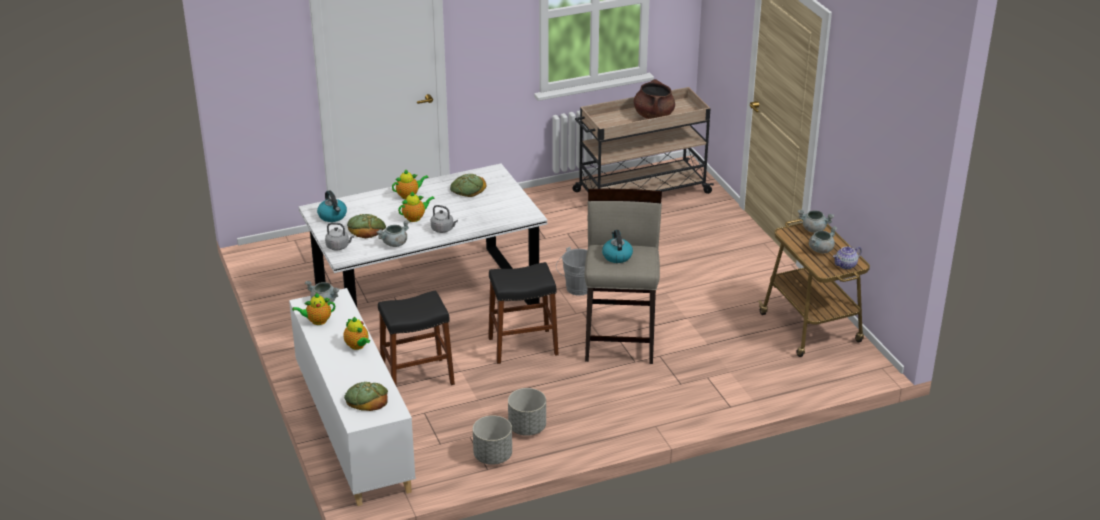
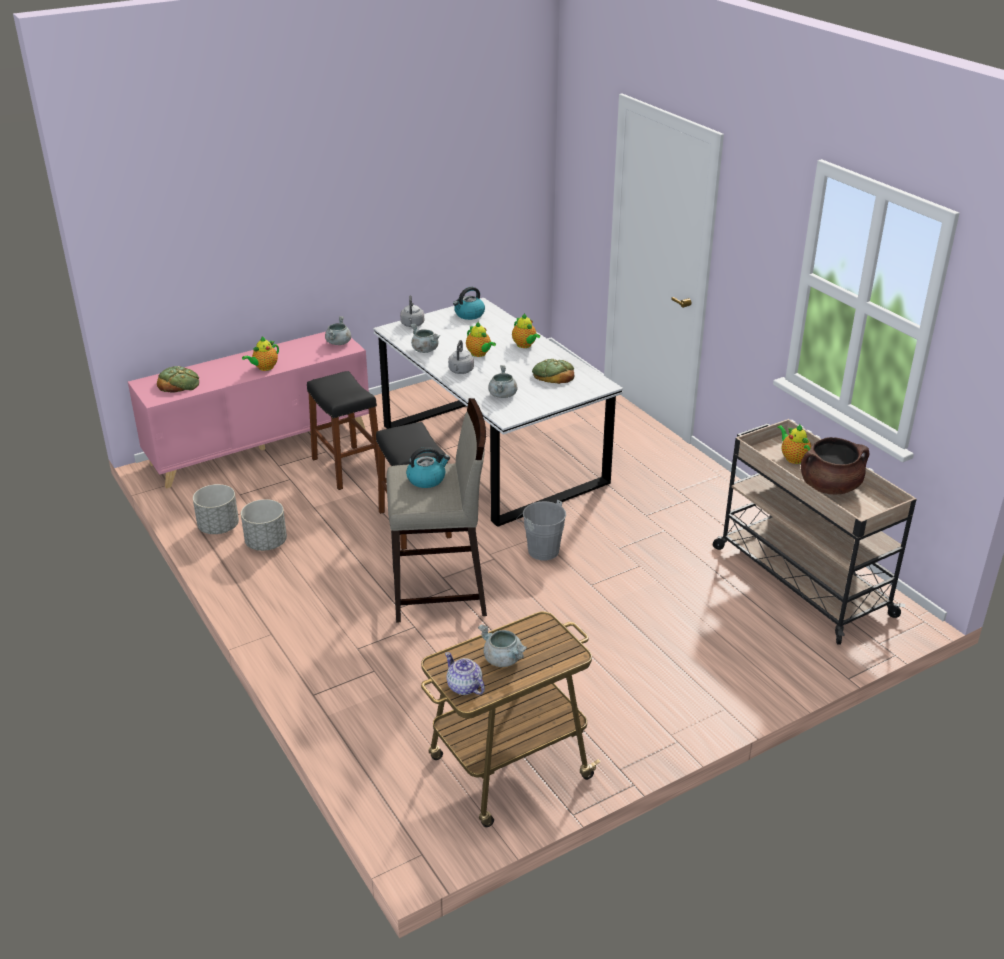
camera: 80 degrees right, 0 degrees up
white cabinet [289,288,416,506] -> pink cabinet [128,332,369,489]
teapot [292,293,335,325] -> teapot moved to [778,424,811,464]
bread [347,214,386,238] -> none
grey cooking pot [798,210,834,233] -> grey cooking pot moved to [488,365,518,398]

